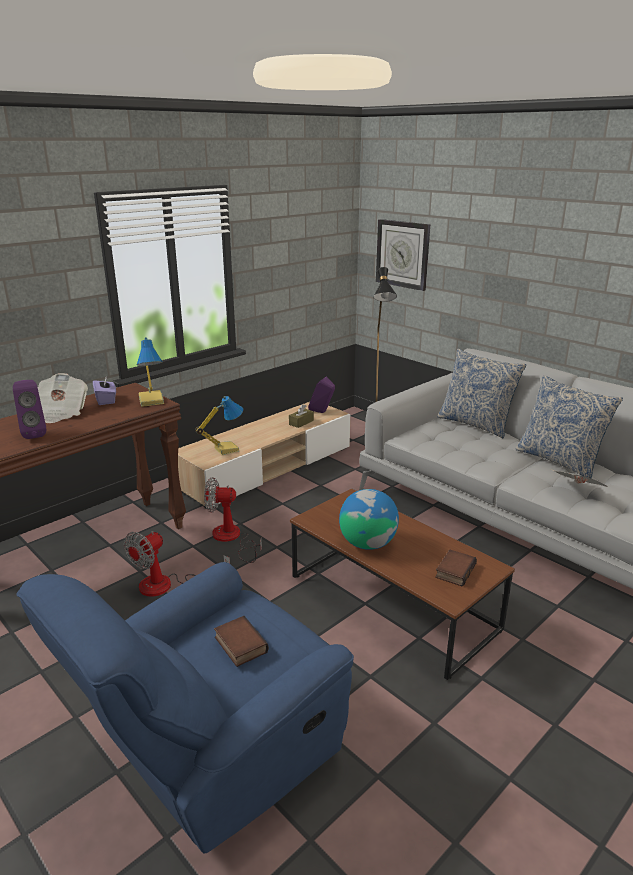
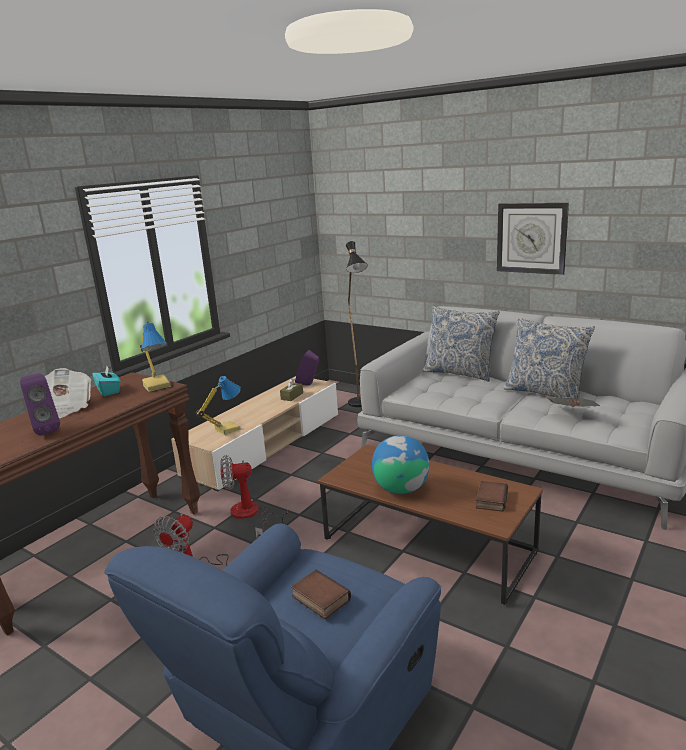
camera: 10 degrees left, 5 degrees down
purple tissue box [93,374,116,405] -> turquoise tissue box [92,366,120,396]
wall clock [376,219,430,291] -> wall clock moved to [497,203,569,275]

